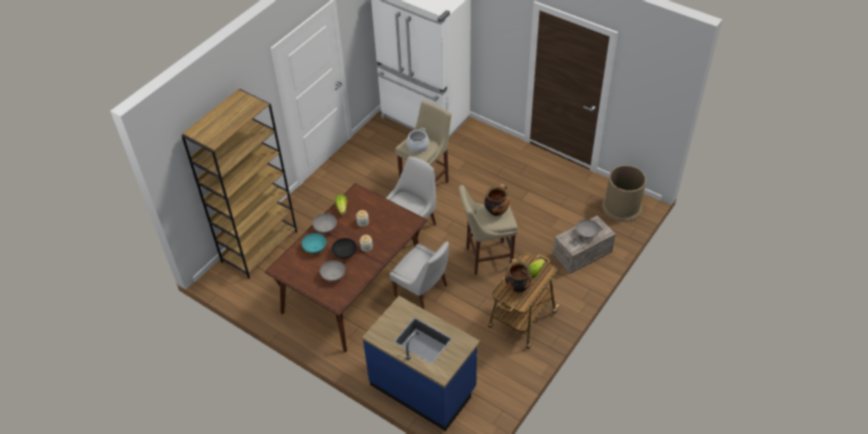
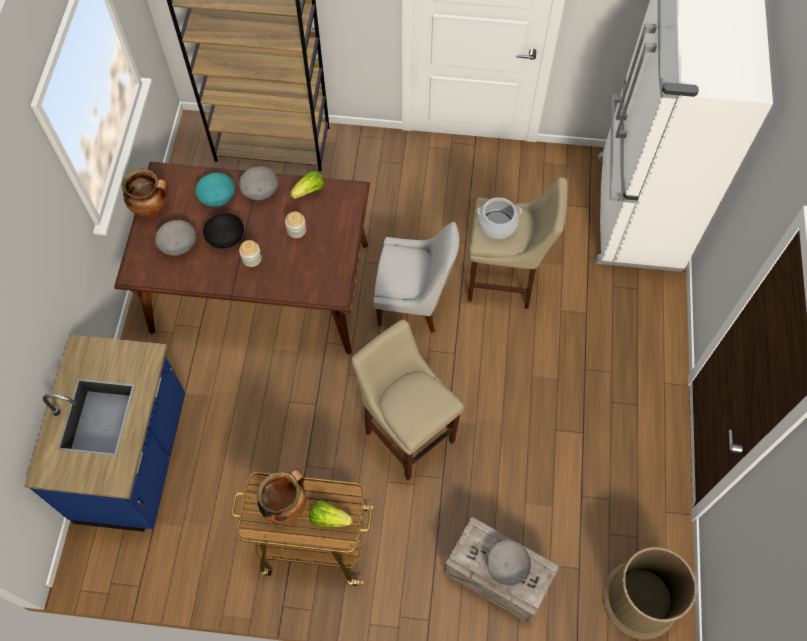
camera: 60 degrees right, 15 degrees up
white chair [390,241,449,310] -> none
cooking pot [484,184,510,216] -> cooking pot moved to [122,169,168,217]

